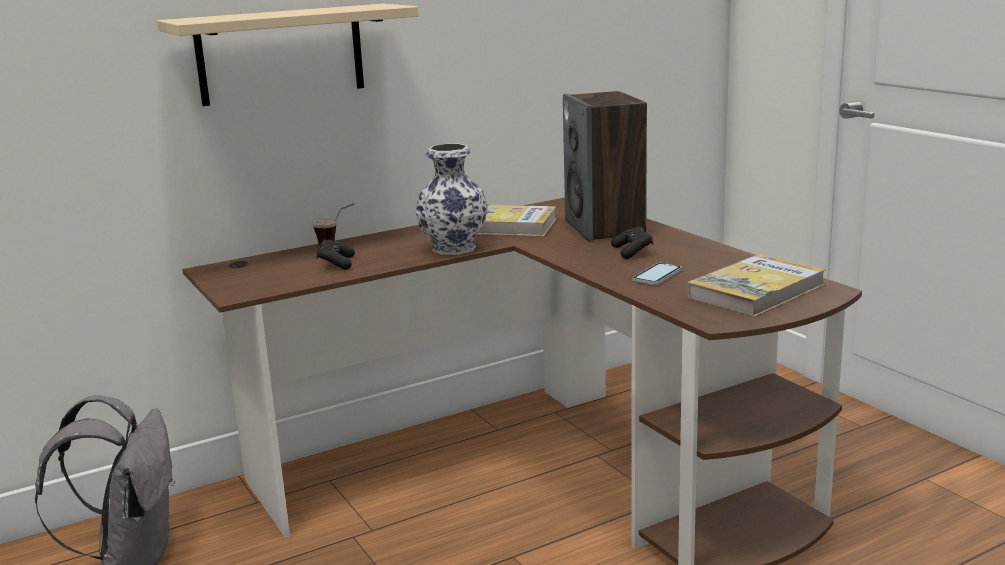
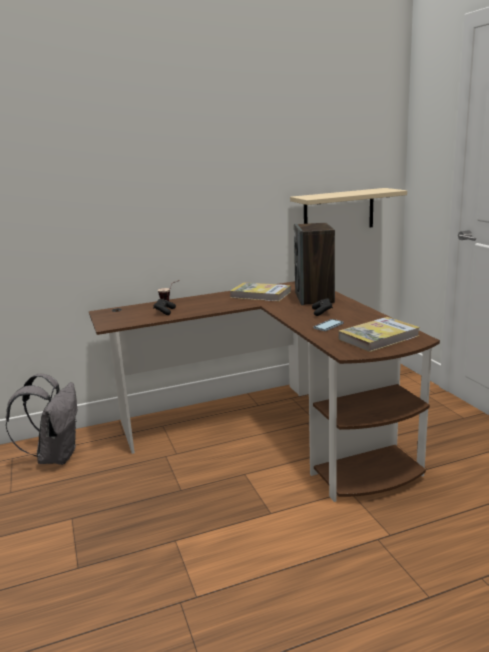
camera: 10 degrees right, 0 degrees up
beige shelf [157,4,419,106] -> beige shelf moved to [290,188,407,227]
vase [416,144,488,255] -> none

